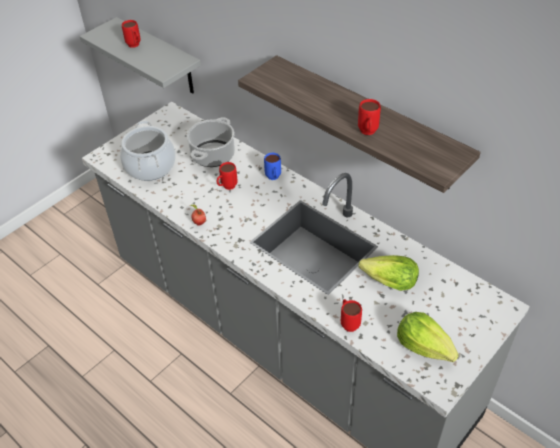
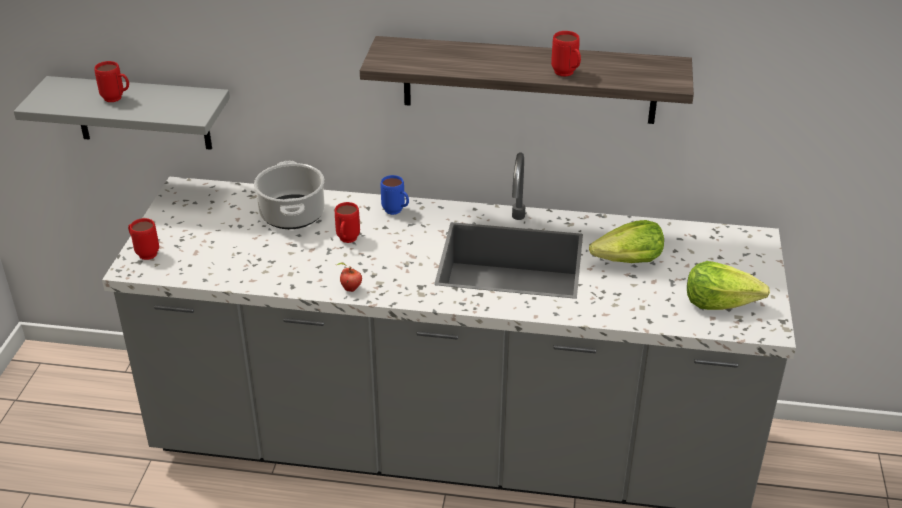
camera: 35 degrees left, 10 degrees down
cooking pot [120,121,176,181] -> none
red mug [341,299,362,332] -> red mug moved to [128,218,159,260]

